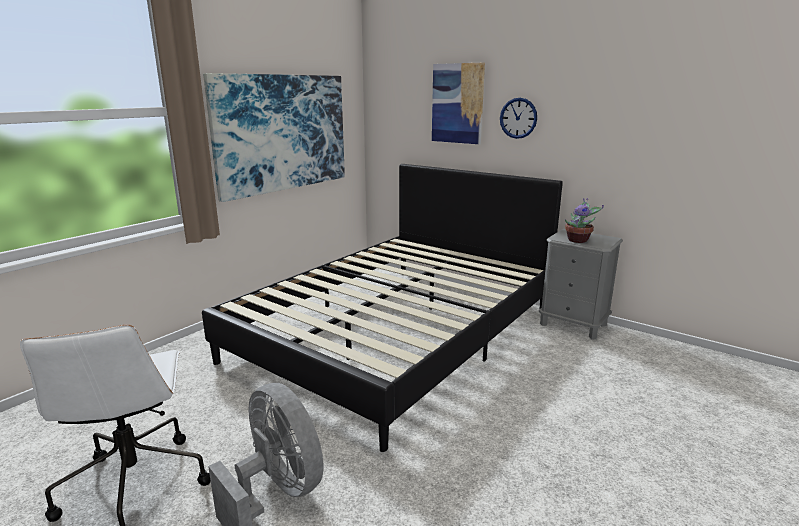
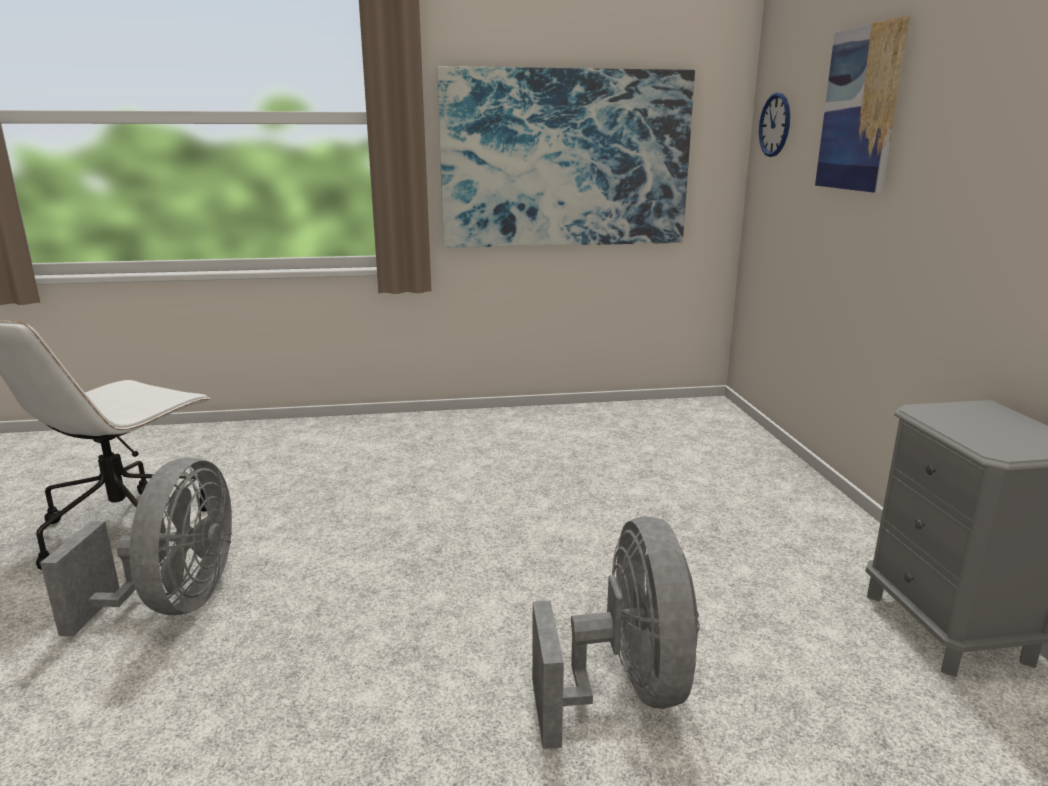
camera: 45 degrees right, 0 degrees up
black bed [202,164,563,452] -> none
wall clock [500,98,537,139] -> wall clock moved to [759,92,790,157]
potted plant [565,198,604,243] -> none
none -> grey fan [532,516,700,749]

